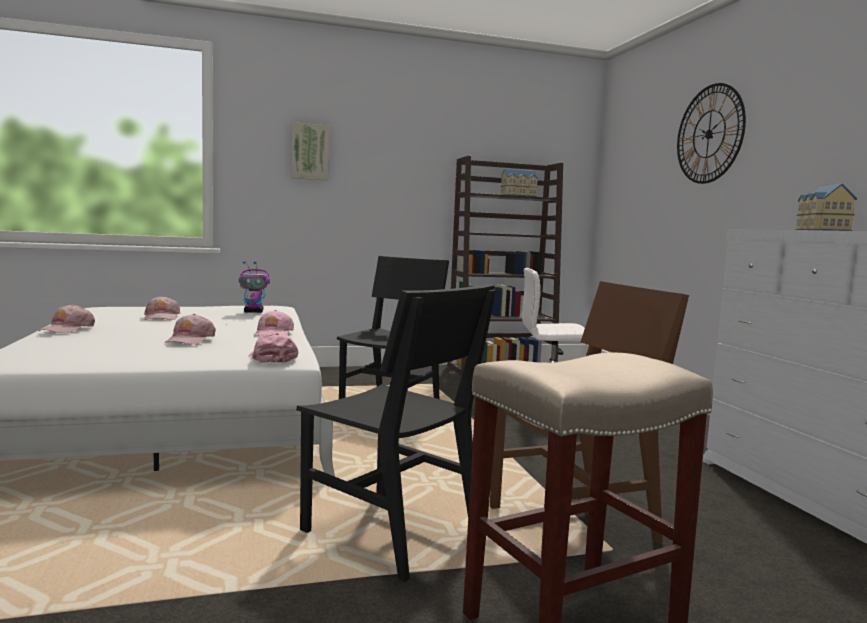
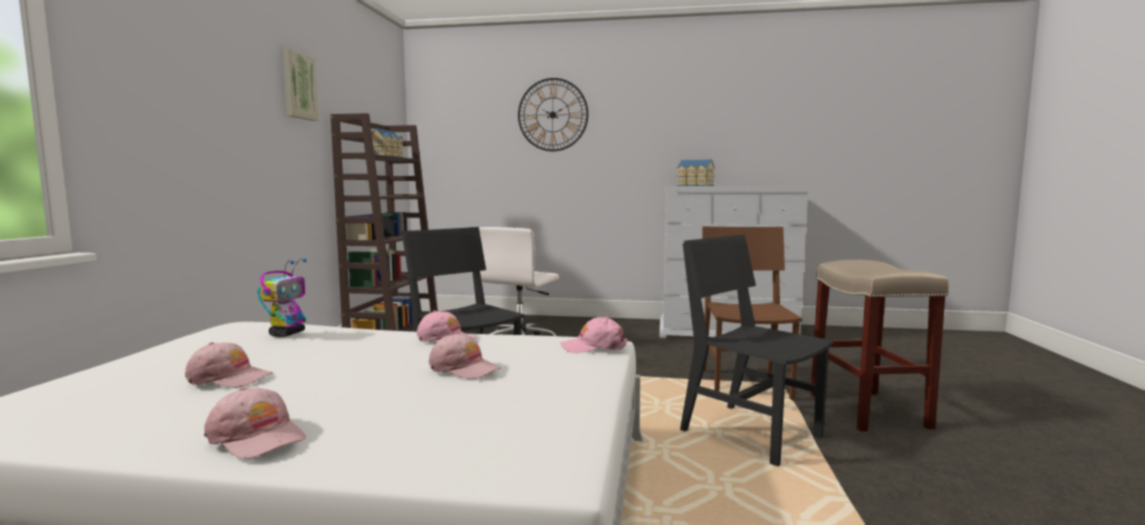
camera: 65 degrees left, 0 degrees up
picture [291,122,329,181] -> picture moved to [283,48,319,121]
black chair [296,284,496,582] -> black chair turned 105 degrees counterclockwise [680,234,833,466]

